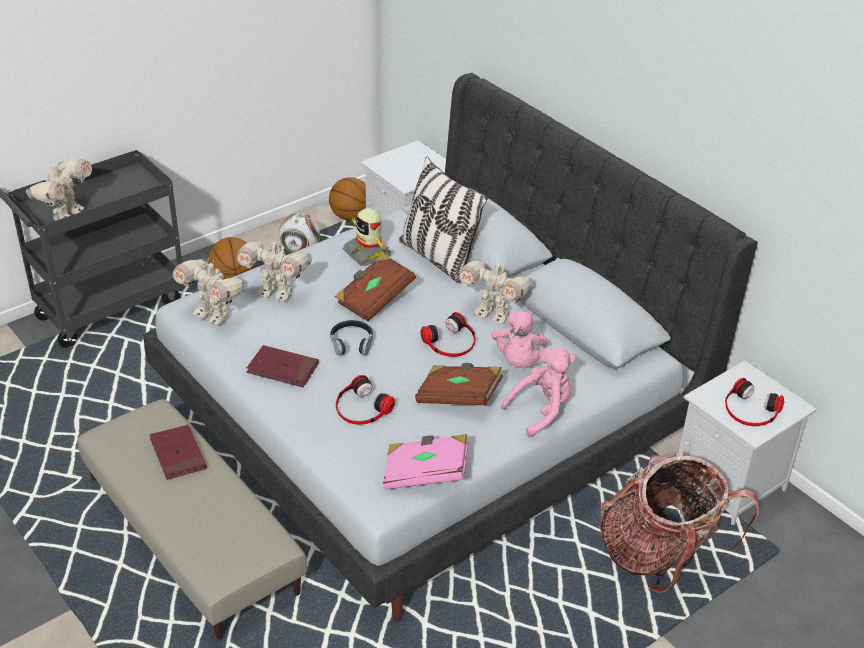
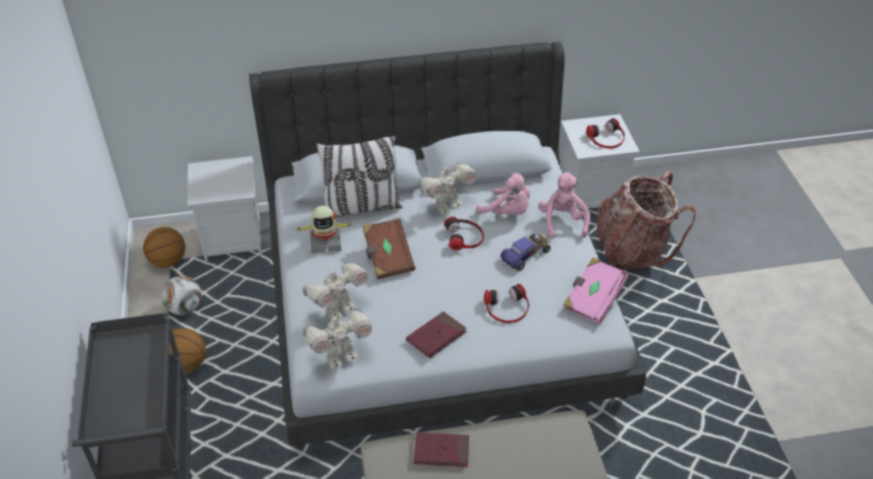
camera: 60 degrees left, 5 degrees up
toy robot [26,159,92,220] -> none
black headphones [330,320,373,356] -> none
brown book [415,363,503,405] -> toy car [501,233,551,271]

